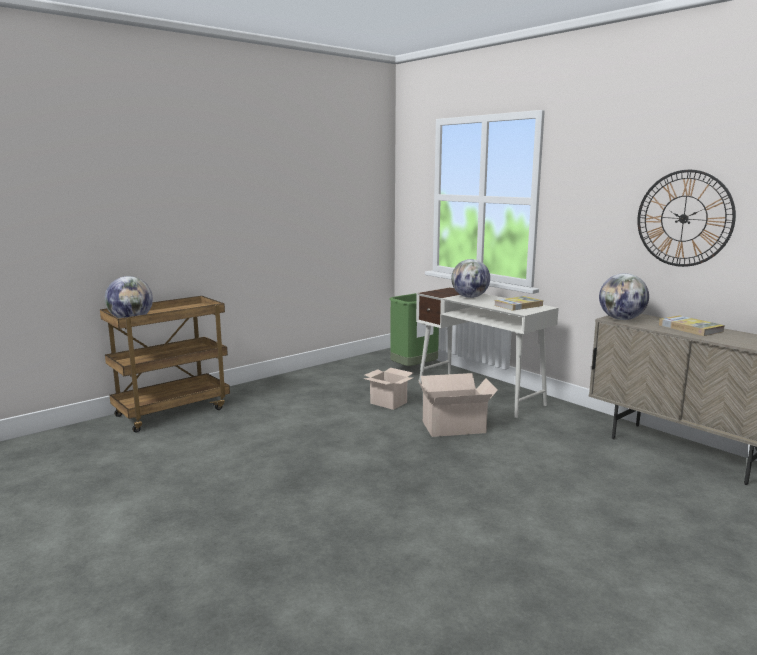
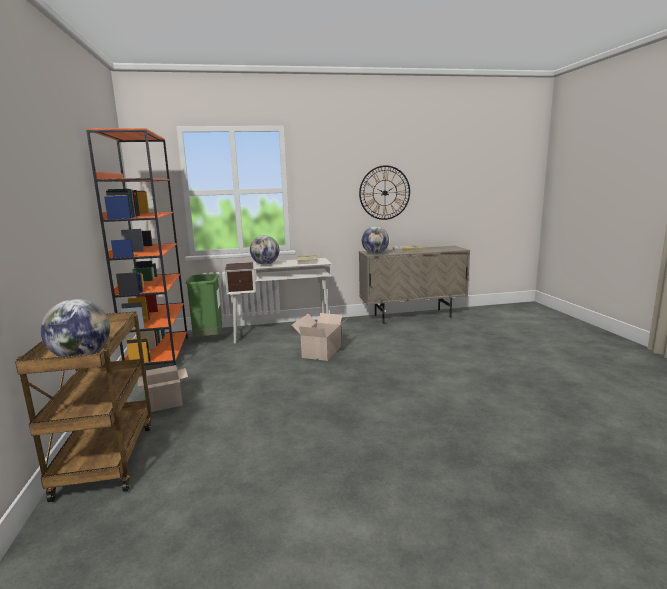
camera: 60 degrees left, 0 degrees up
cardboard box [363,368,413,410] -> cardboard box moved to [138,365,188,412]
none -> orange bookcase [86,128,188,365]

